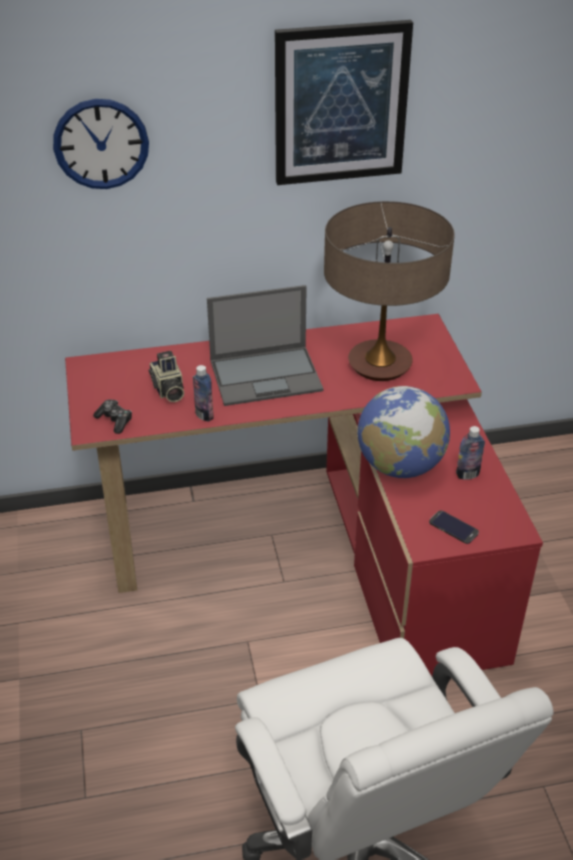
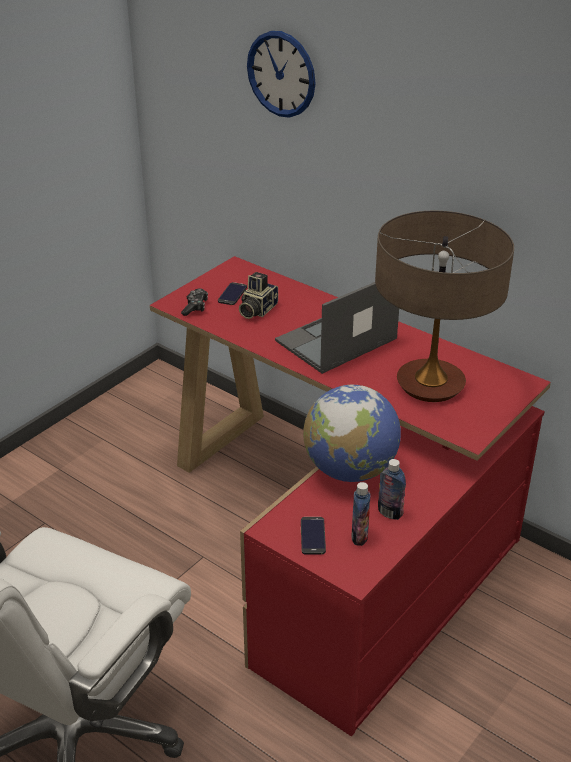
camera: 50 degrees right, 5 degrees down
bottle [193,365,214,421] -> bottle moved to [351,482,371,546]
laptop [207,285,323,406] -> laptop turned 105 degrees clockwise [275,282,399,374]
picture [275,20,413,185] -> none
none -> phone [218,282,247,305]

